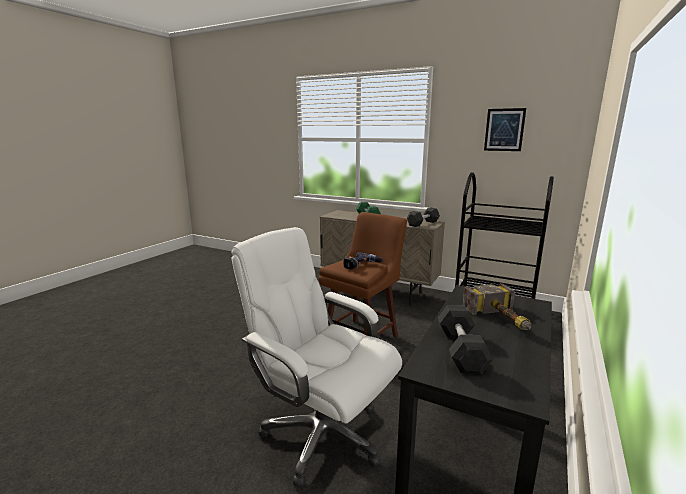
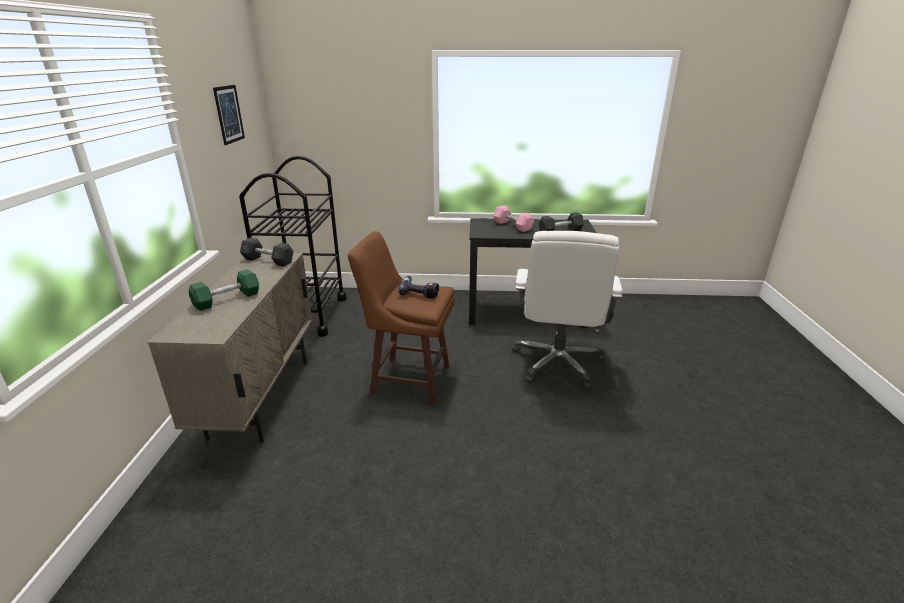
camera: 115 degrees left, 10 degrees up
hammer [463,283,531,330] -> pink dumbbell [493,205,534,232]

